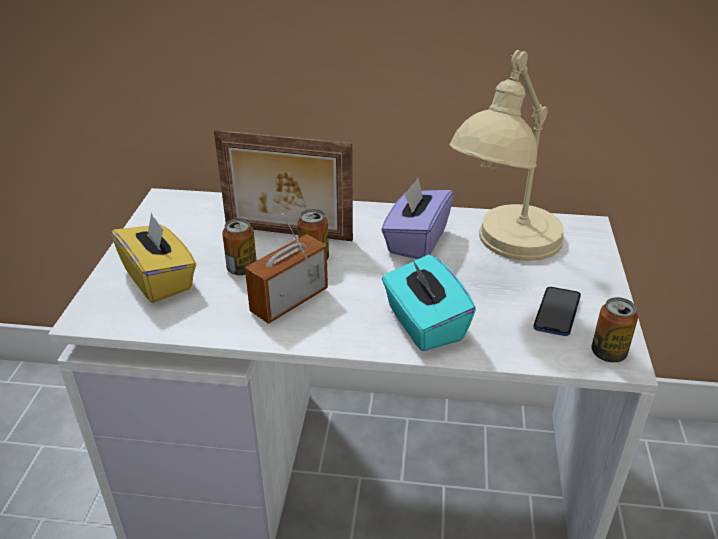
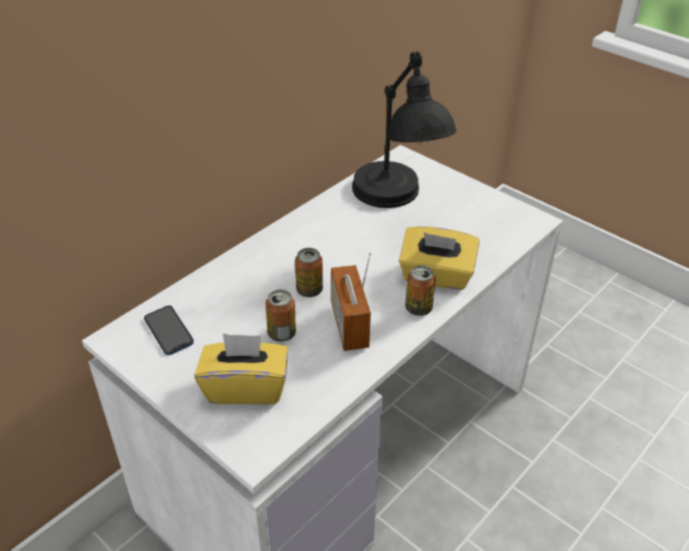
camera: 55 degrees left, 5 degrees up
picture frame [214,130,353,241] -> none
purple tissue box [381,178,454,259] -> none
turquoise tissue box [382,254,476,351] -> yellow tissue box [399,226,480,290]
beige table lamp [450,50,564,261] -> black table lamp [352,51,457,208]
phone [533,287,581,336] -> phone moved to [144,305,194,355]
can [591,297,638,363] -> can moved to [405,265,436,316]

